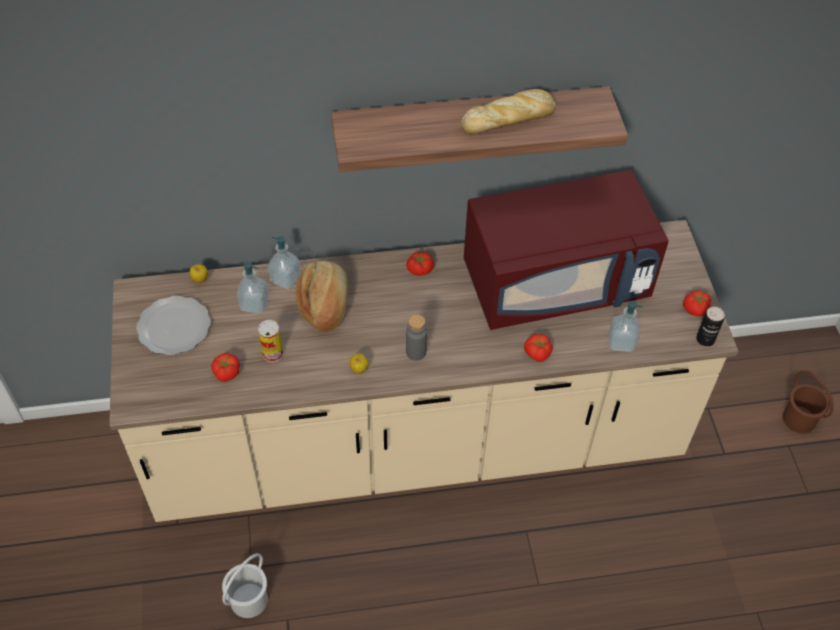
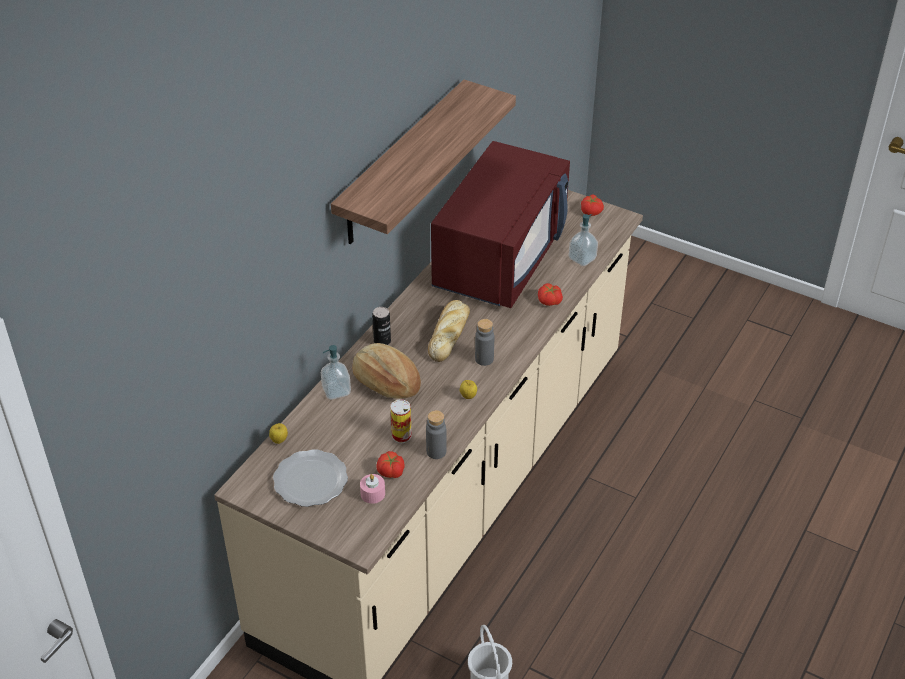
camera: 50 degrees left, 10 degrees down
soap dispenser [237,262,269,314] -> none
tomato [406,252,434,276] -> none
bread [461,89,556,134] -> bread moved to [428,300,470,362]
can [696,307,725,346] -> can moved to [372,307,391,345]
brown bucket [783,371,834,433] -> none
none -> pink candle [360,474,385,504]
none -> grey bottle [426,410,447,459]

